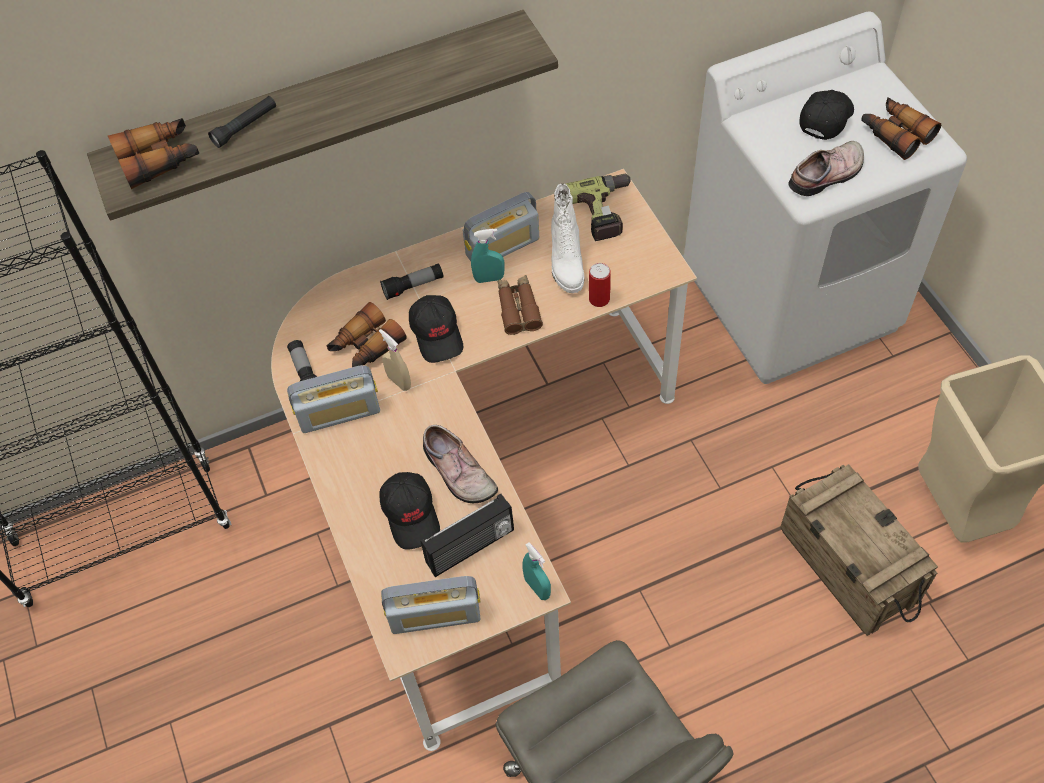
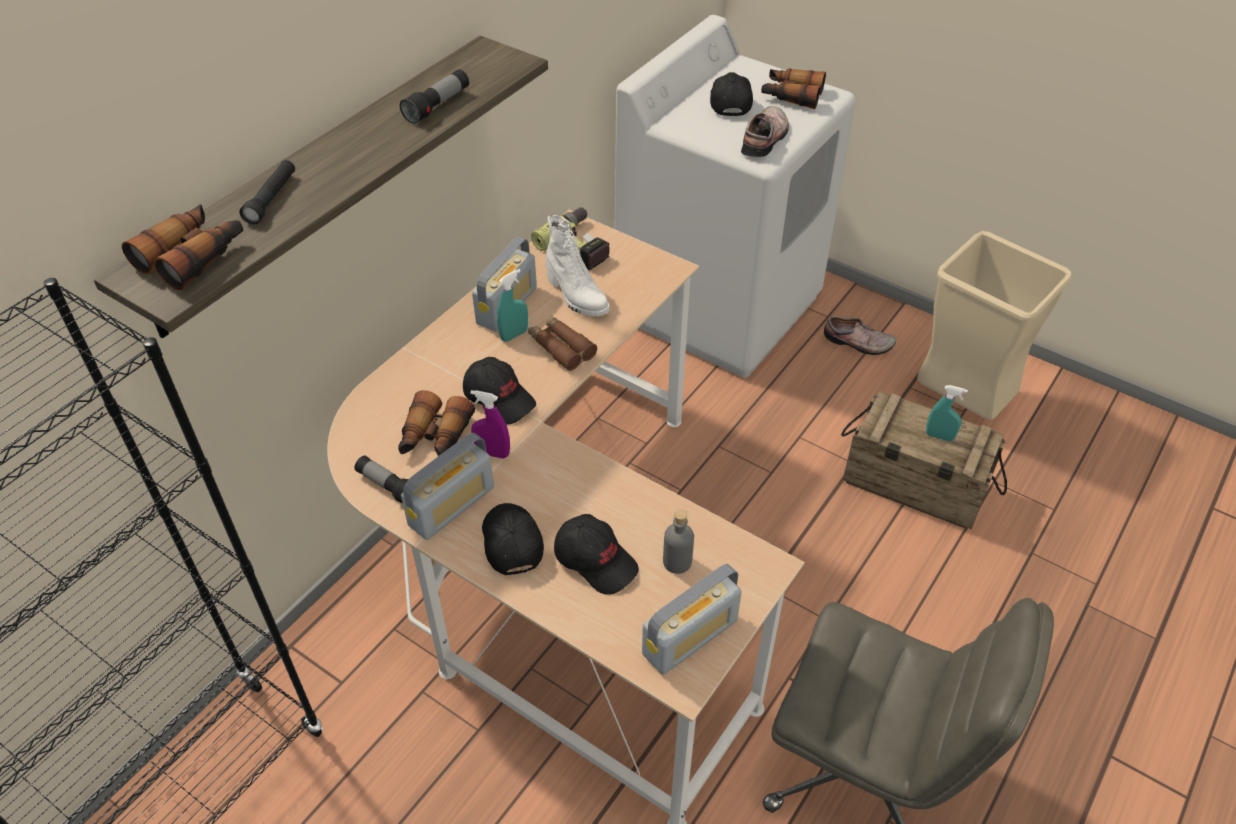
camera: 35 degrees left, 10 degrees down
beige spray bottle [379,329,411,391] -> purple spray bottle [470,390,510,459]
flashlight [380,263,444,300] -> flashlight moved to [400,69,469,124]
radio [420,494,514,577] -> grey bottle [663,509,694,574]
shoe [423,425,498,503] -> shoe moved to [824,316,896,355]
turquoise spray bottle [522,542,551,600] -> turquoise spray bottle moved to [926,385,968,441]
can [589,263,611,307] -> none
none -> black cap [482,503,544,575]

